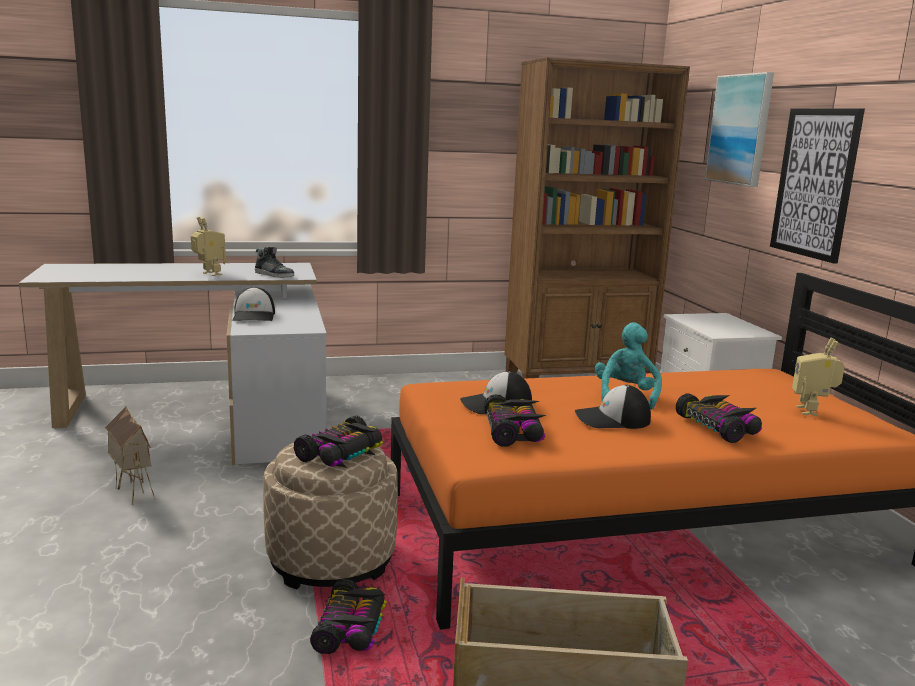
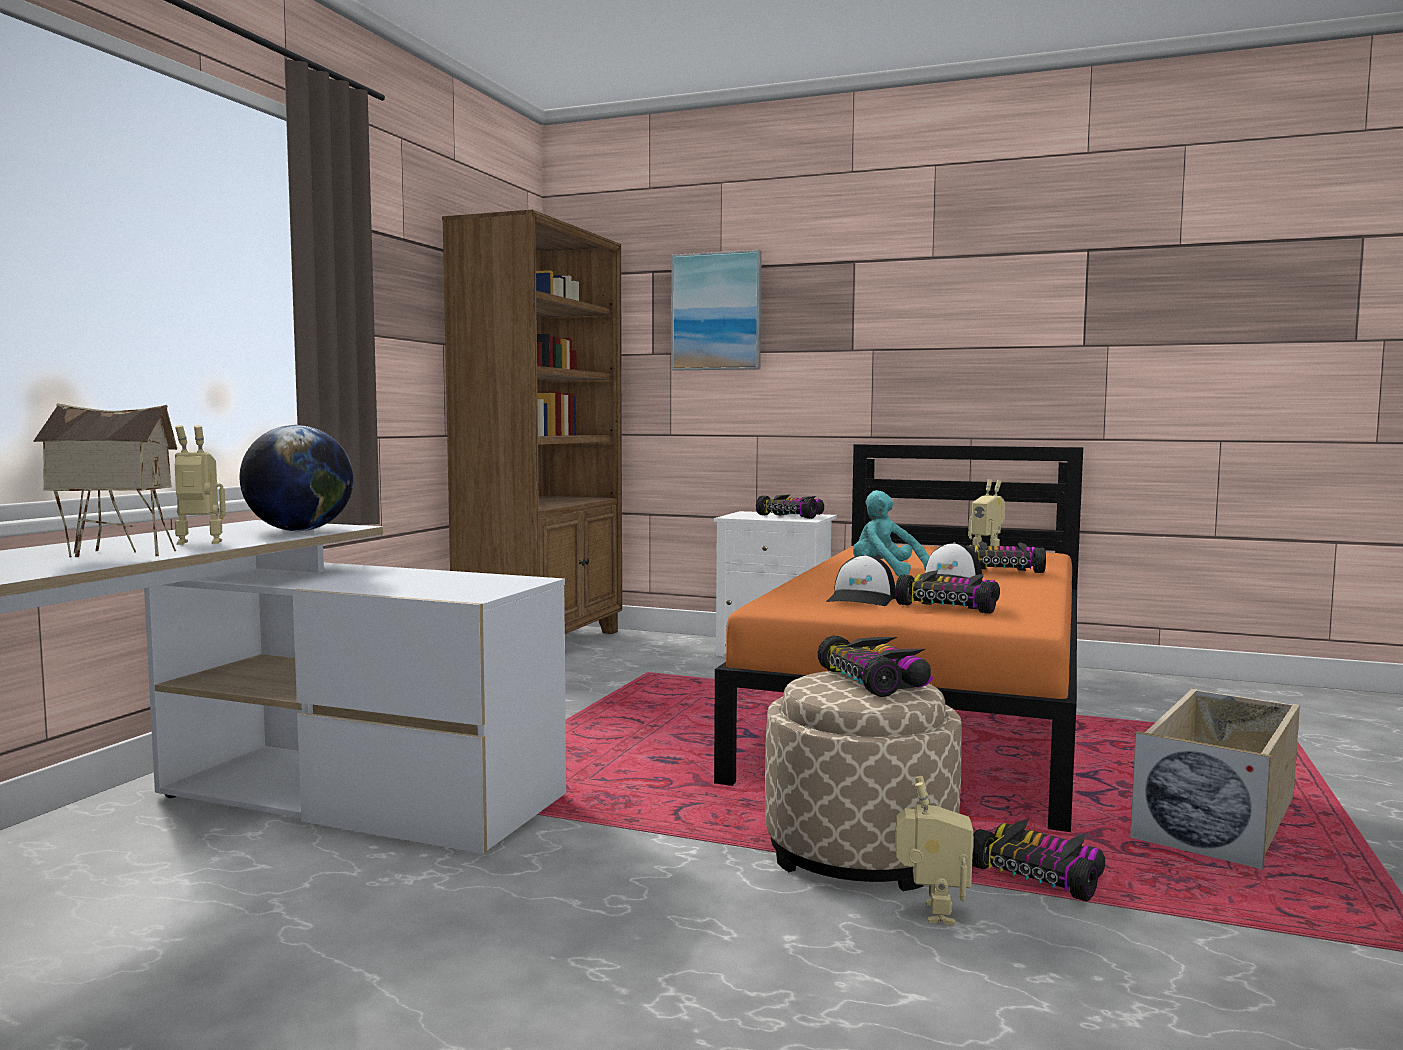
camera: 55 degrees left, 10 degrees down
toy house [105,405,156,505] -> toy house moved to [33,403,177,557]
cap [233,287,275,321] -> none
shoe [255,247,294,278] -> globe [240,425,354,531]
picture [770,108,865,264] -> none
none -> toy car [756,494,824,519]
none -> toy robot [895,776,974,925]

